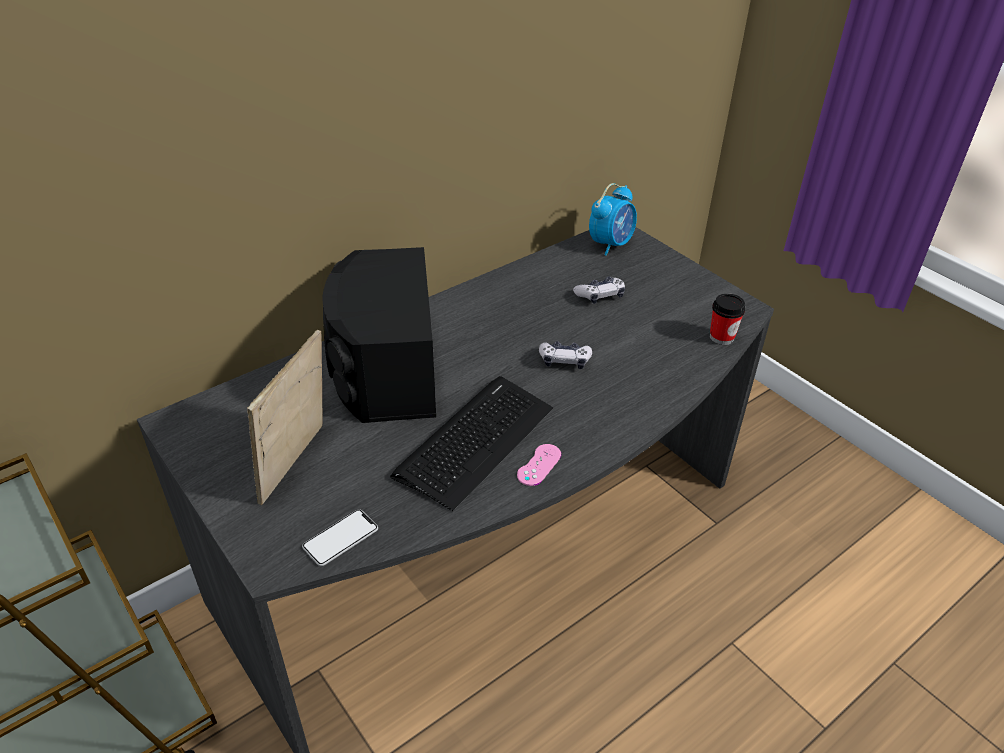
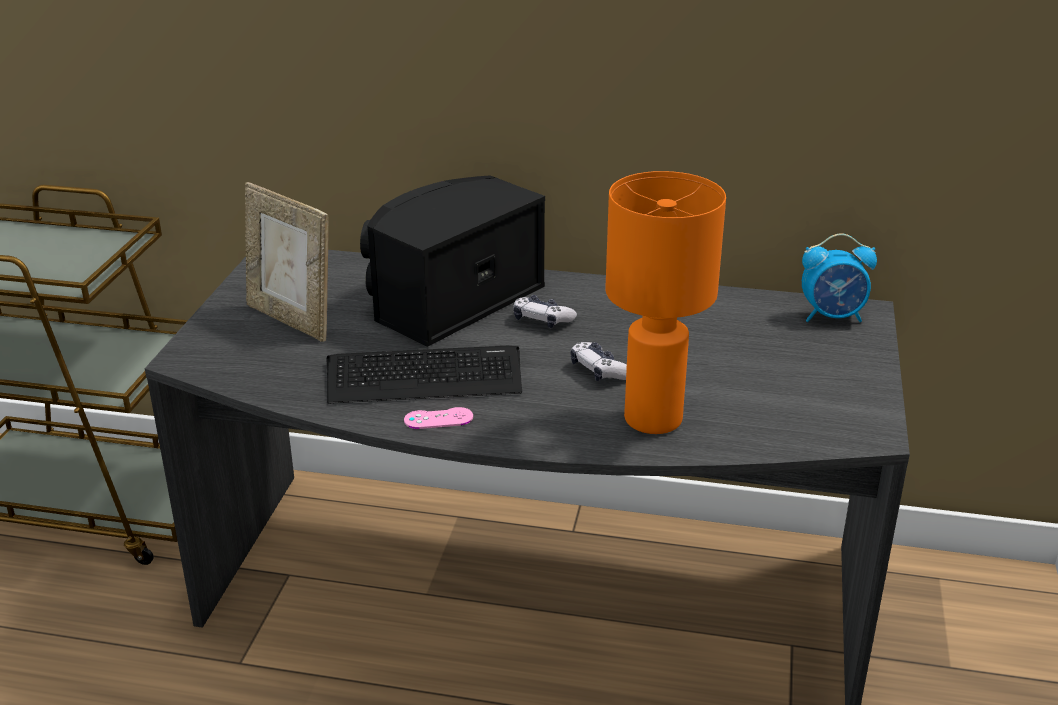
camera: 50 degrees right, 10 degrees down
picture frame [247,330,322,505] -> picture frame turned 120 degrees counterclockwise [245,182,329,342]
phone [302,509,378,566] -> none
game controller [573,277,625,304] -> game controller moved to [513,295,577,328]
cup [710,293,746,345] -> none
none -> orange table lamp [605,171,726,434]

